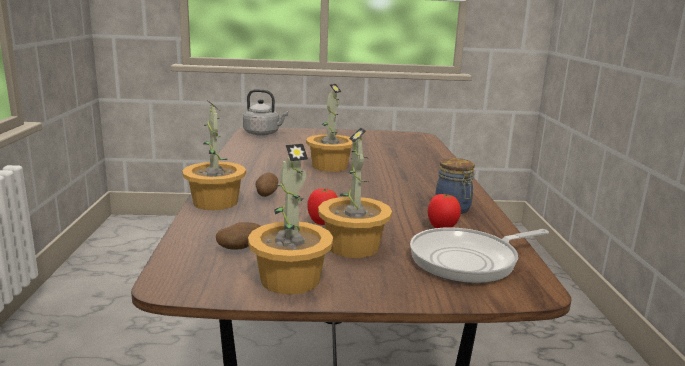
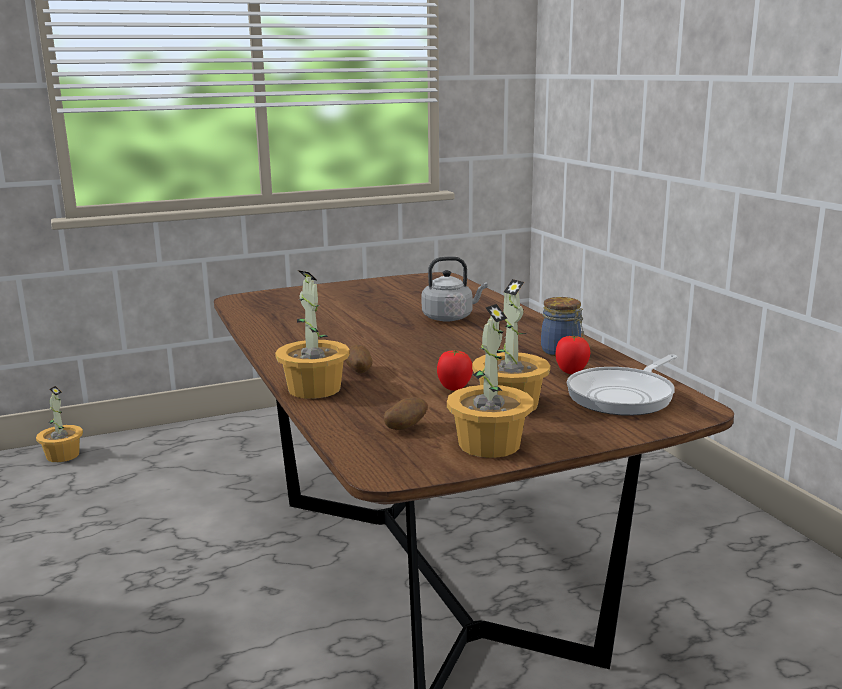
camera: 20 degrees left, 0 degrees up
grey kettle [243,89,288,136] -> grey kettle moved to [422,257,488,322]
potted plant [306,84,353,172] -> potted plant moved to [36,386,83,462]

